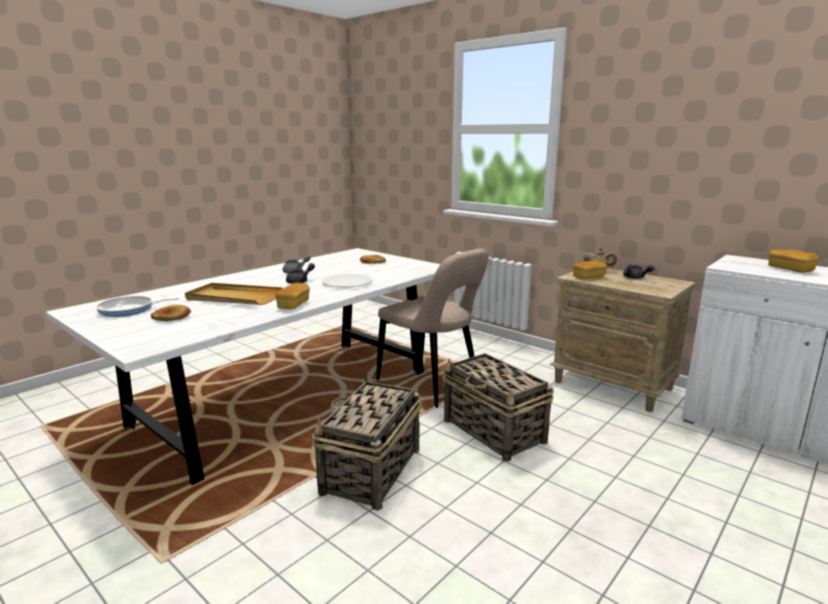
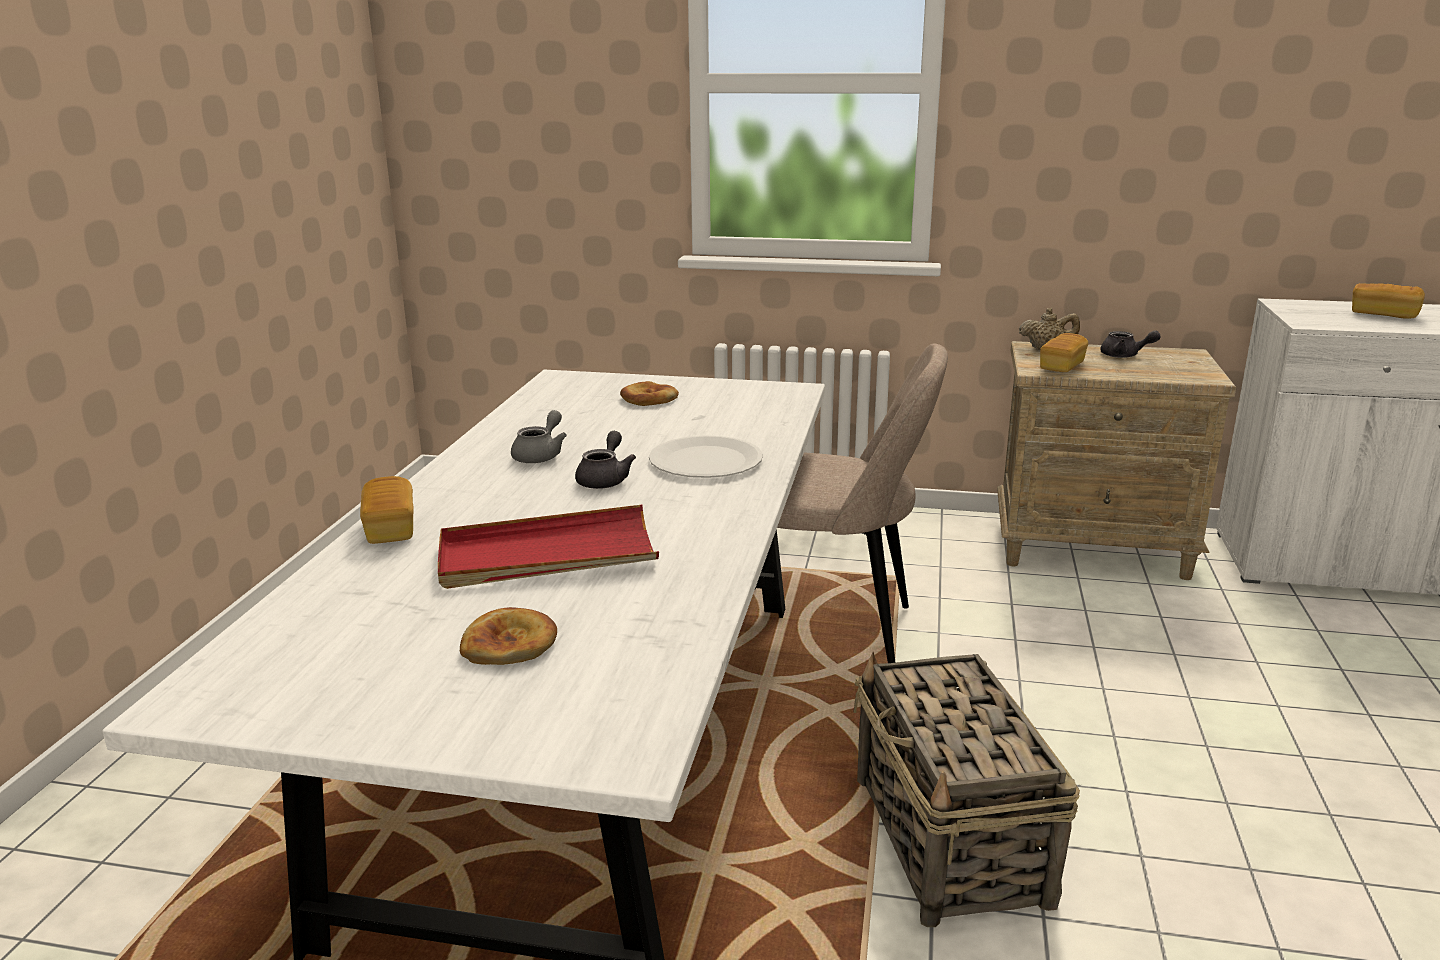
camera: 30 degrees left, 5 degrees up
frying pan [96,296,179,317] -> none
beige tray [185,283,283,305] -> red tray [438,505,659,589]
bread [276,283,310,309] -> bread moved to [360,476,414,544]
basket [442,353,554,462] -> none

